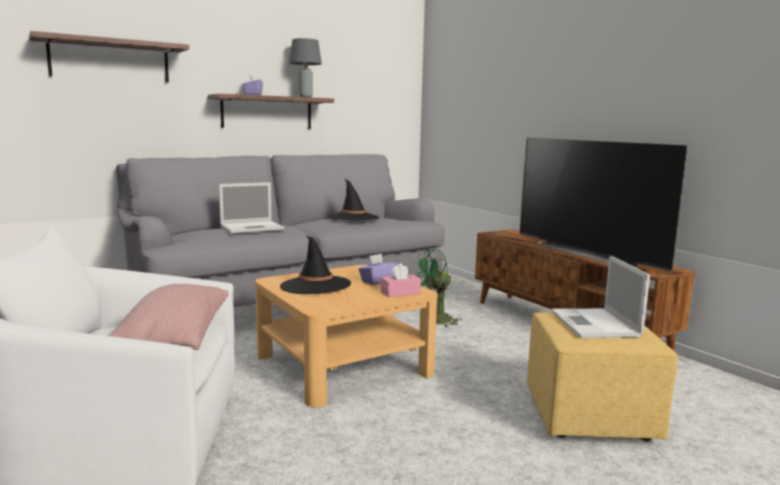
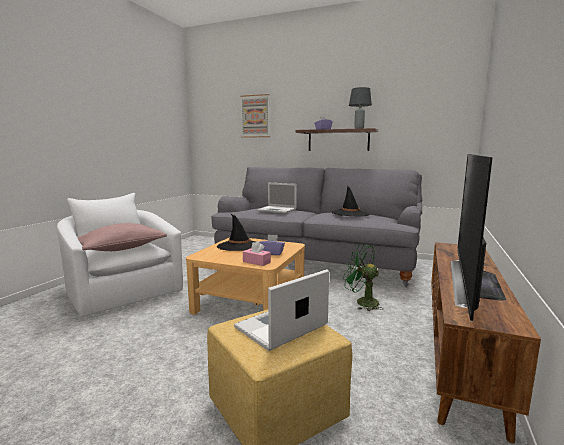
camera: 55 degrees right, 0 degrees up
shelf [29,31,189,82] -> picture [240,94,270,138]

